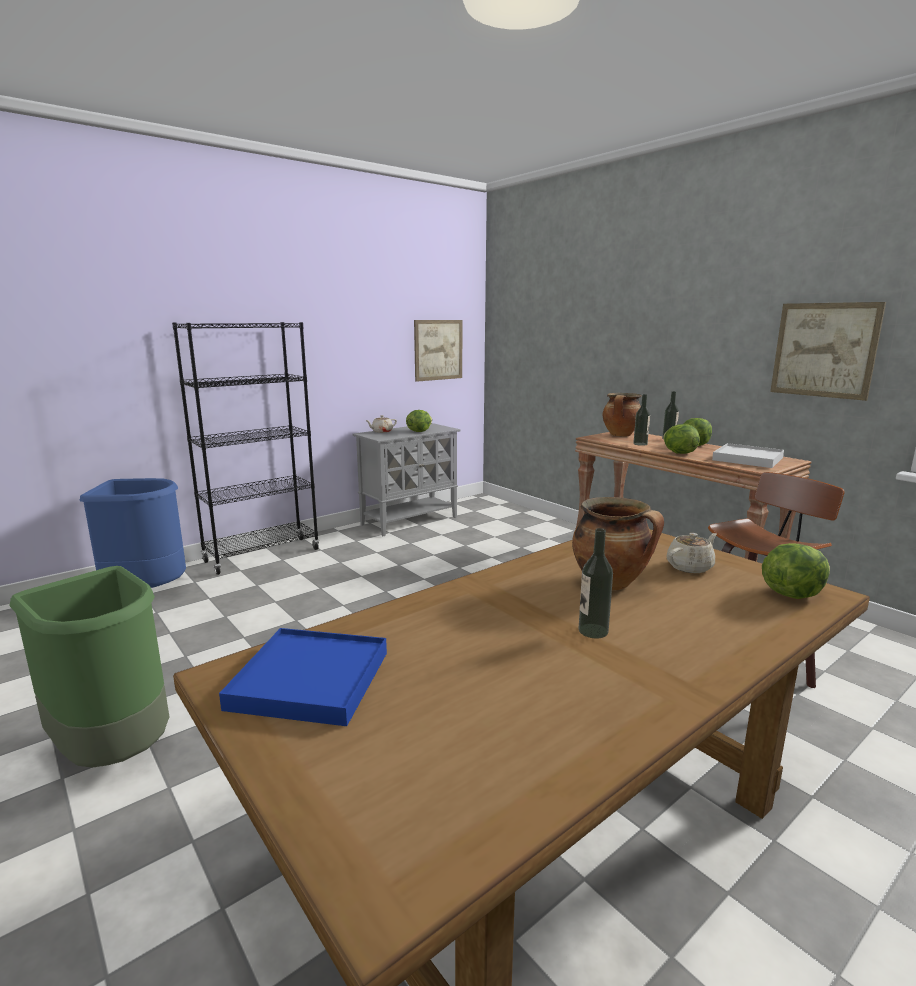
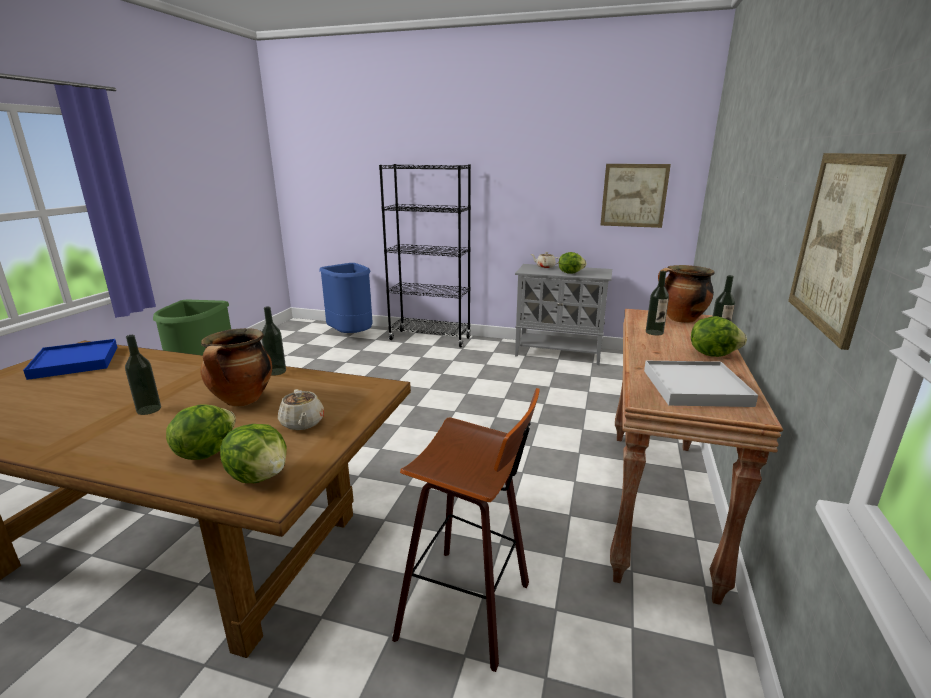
camera: 55 degrees right, 5 degrees up
lettuce [663,424,700,454] -> lettuce moved to [166,404,236,460]
beige teapot [666,533,717,573] -> beige teapot turned 45 degrees clockwise [278,389,324,430]
none -> bottle [262,306,286,376]

